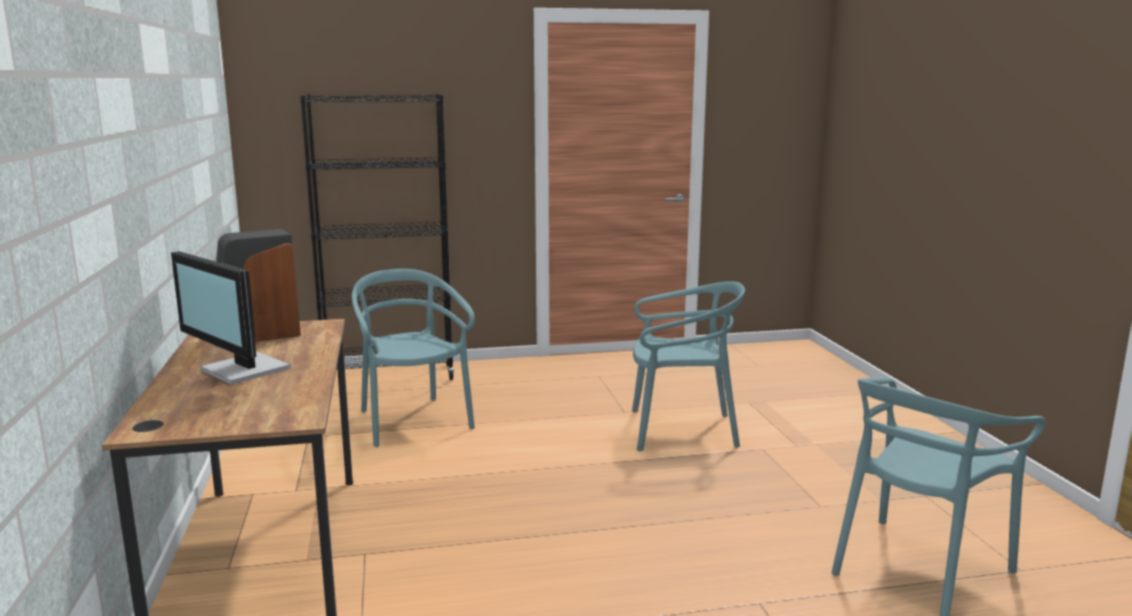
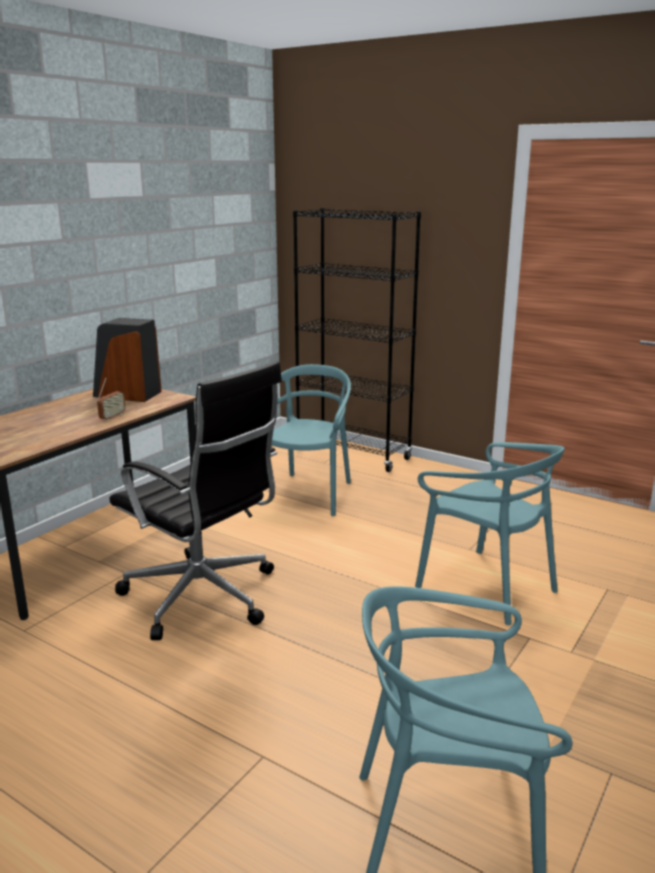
camera: 45 degrees right, 5 degrees up
monitor [171,251,291,385] -> none
none -> radio [97,377,125,421]
none -> black office chair [109,361,282,640]

